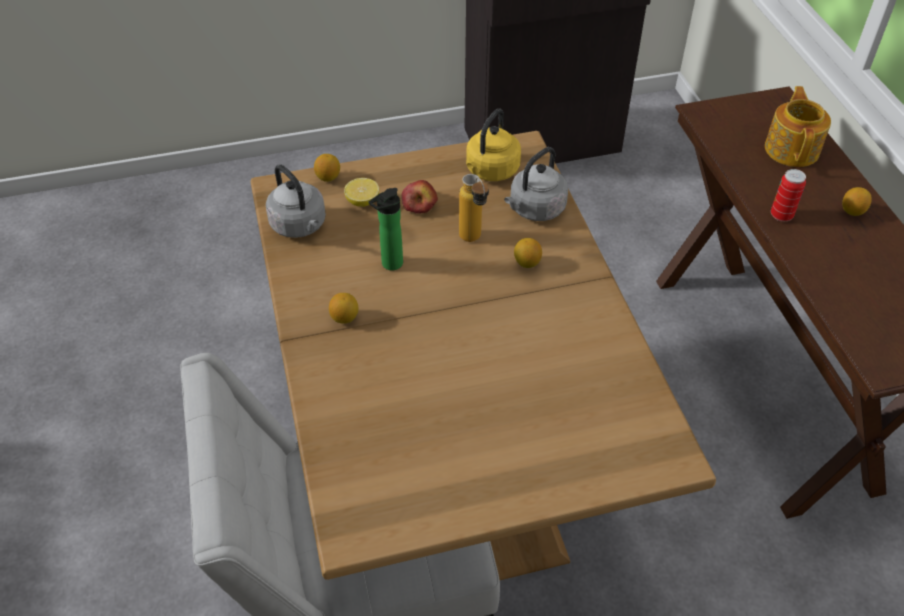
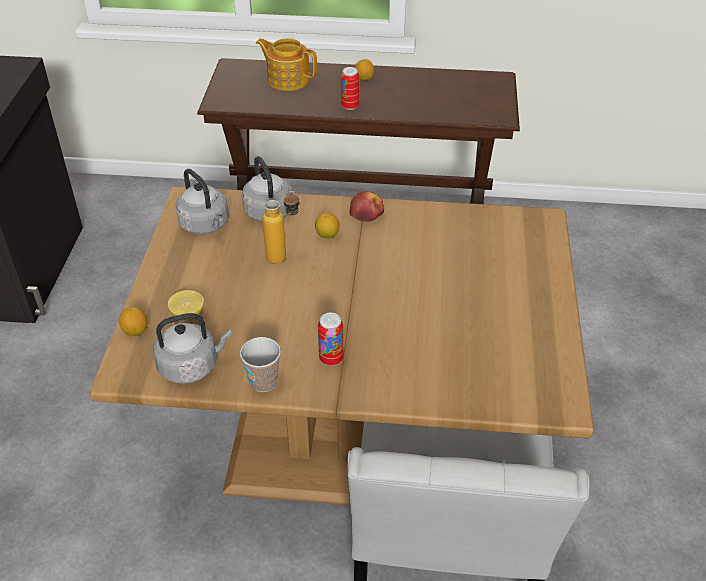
camera: 70 degrees left, 5 degrees down
lemon [329,293,358,324] -> can [318,313,343,366]
bottle [368,188,403,270] -> none
apple [402,180,438,214] -> apple moved to [350,191,384,222]
yellow kettle [466,108,521,181] -> grey kettle [175,169,229,234]
none -> cup [240,337,281,392]

